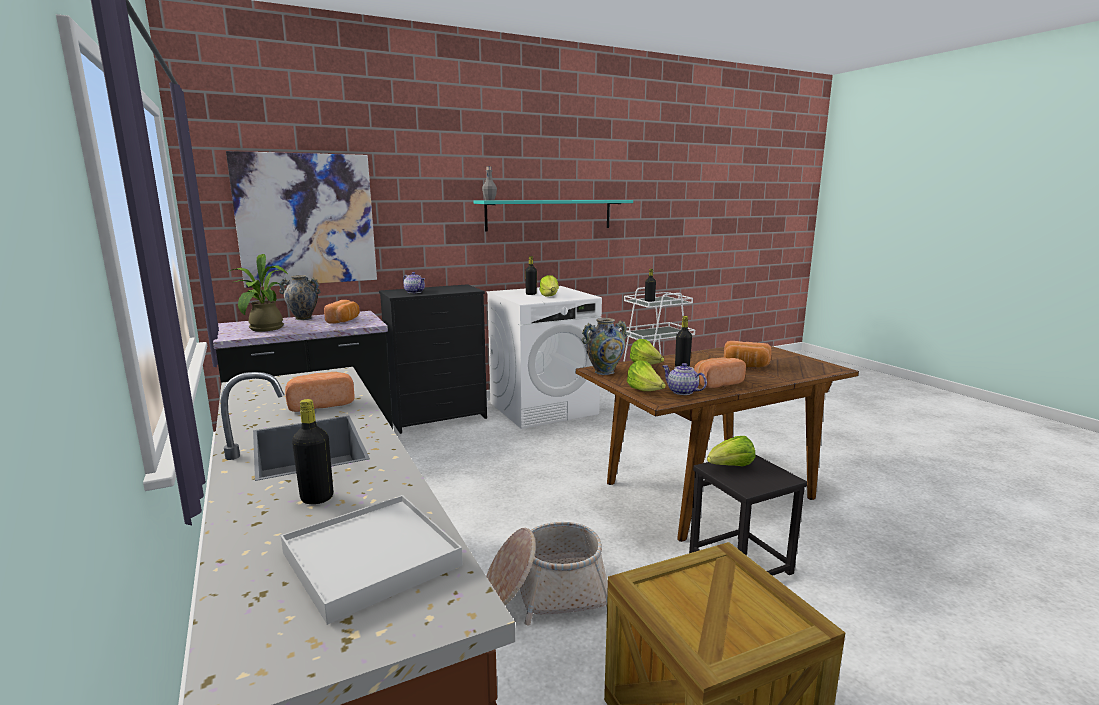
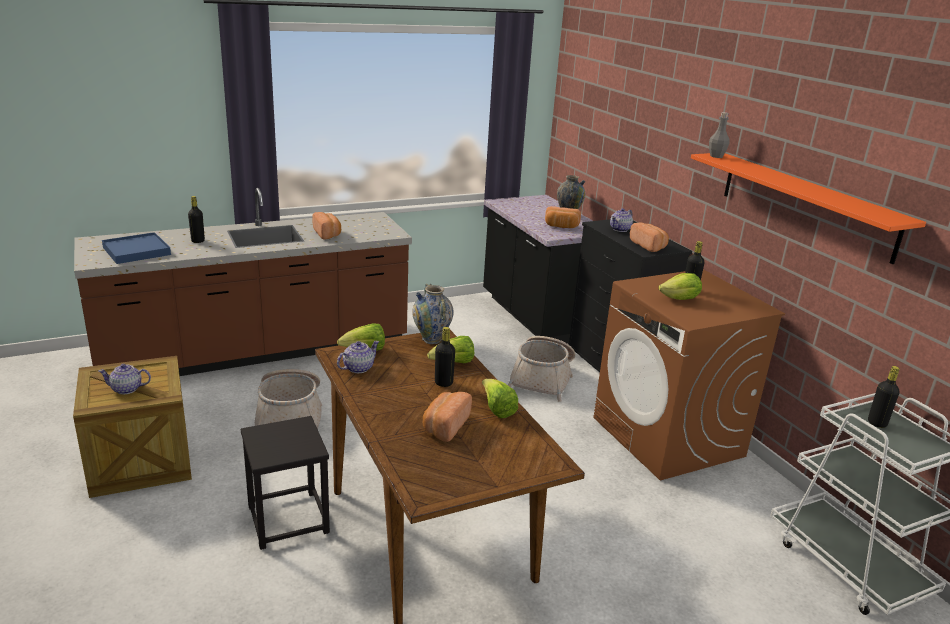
camera: 90 degrees right, 10 degrees up
picture [226,151,377,288] -> none
potted plant [227,254,288,332] -> none
white tray [281,495,463,625] -> blue tray [102,232,171,264]
turquoise shelf [474,200,633,231] -> orange shelf [691,153,926,264]
white washing machine [486,286,602,429] -> brown washing machine [593,269,785,480]
bread [694,357,746,388] -> bread moved to [630,223,669,252]
lettuce [707,436,755,467] -> lettuce moved to [482,379,518,418]
none -> teapot [98,364,151,394]
none -> basket [508,336,575,402]

